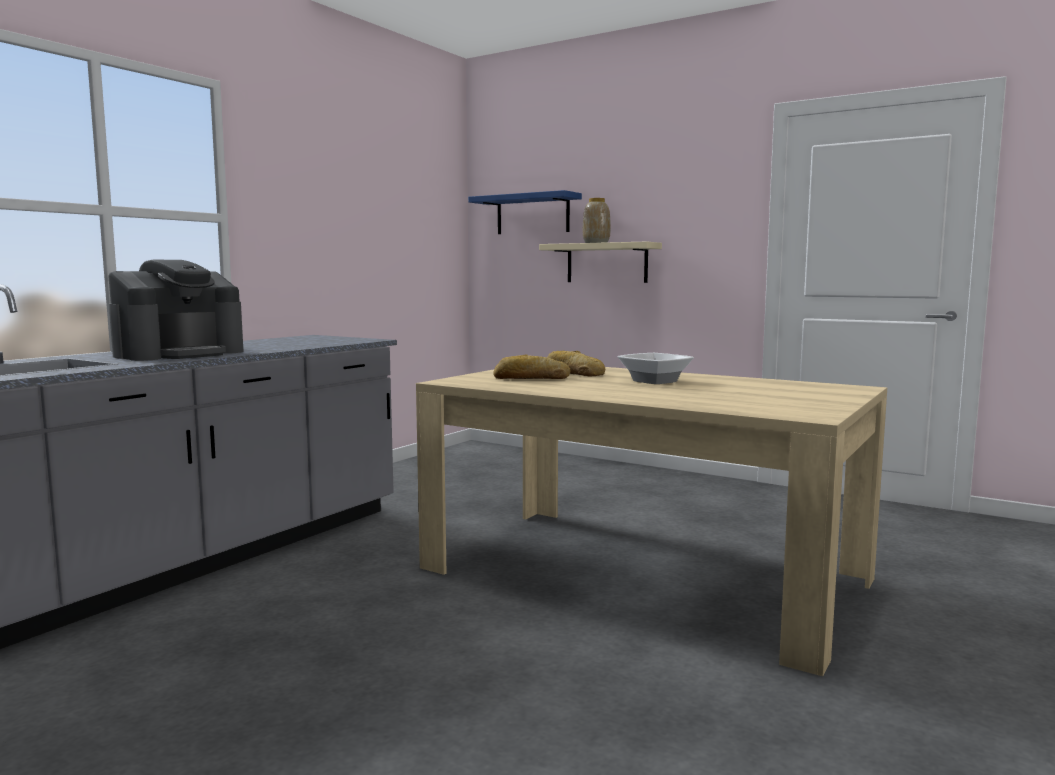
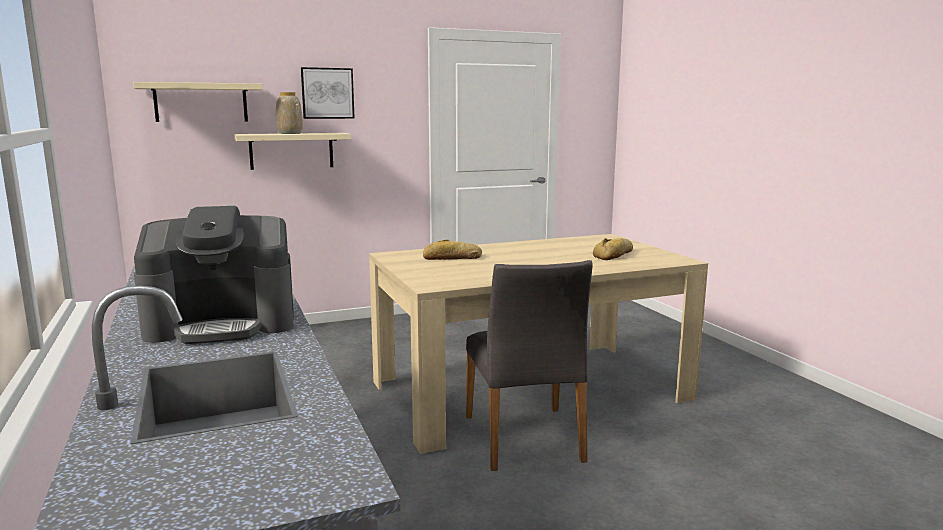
camera: 55 degrees left, 5 degrees up
coffee machine [109,259,244,361] -> coffee machine turned 90 degrees clockwise [134,206,294,344]
blue shelf [468,190,582,234] -> beige shelf [133,82,263,122]
bread [493,354,570,379] -> bread moved to [593,238,633,260]
bowl [618,353,694,384] -> none
none -> picture [301,67,355,119]
none -> grey chair [466,260,592,471]

